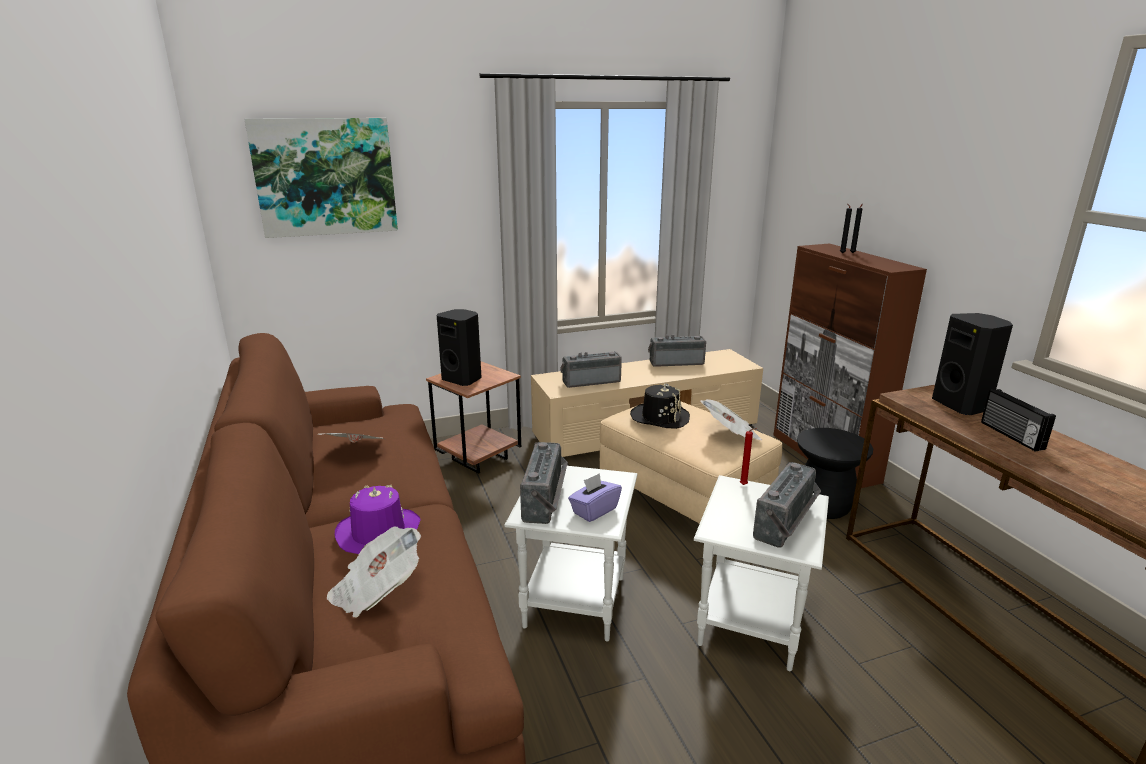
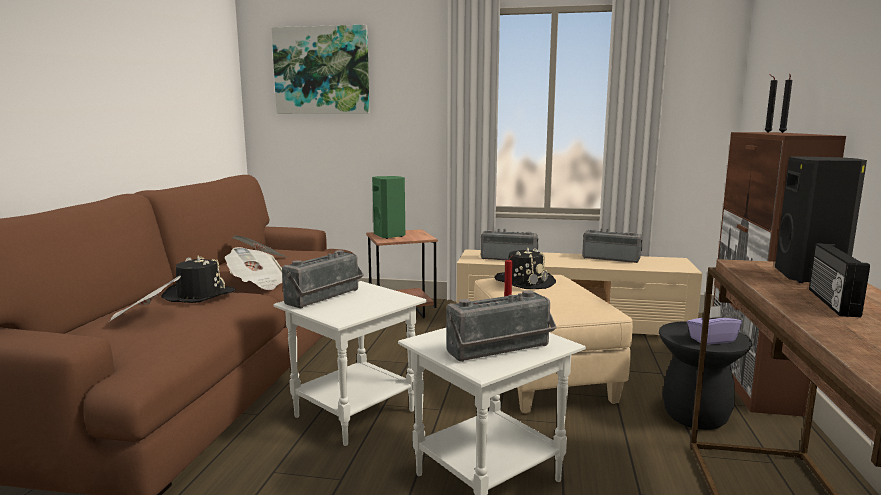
camera: 30 degrees right, 10 degrees down
purple hat [335,485,421,554] -> black hat [161,255,235,303]
black speaker [437,309,482,386] -> green speaker [372,176,405,239]
purple tissue box [568,473,622,522] -> purple tissue box moved to [687,306,742,345]
newspaper [700,399,762,440] -> newspaper moved to [225,247,283,290]

